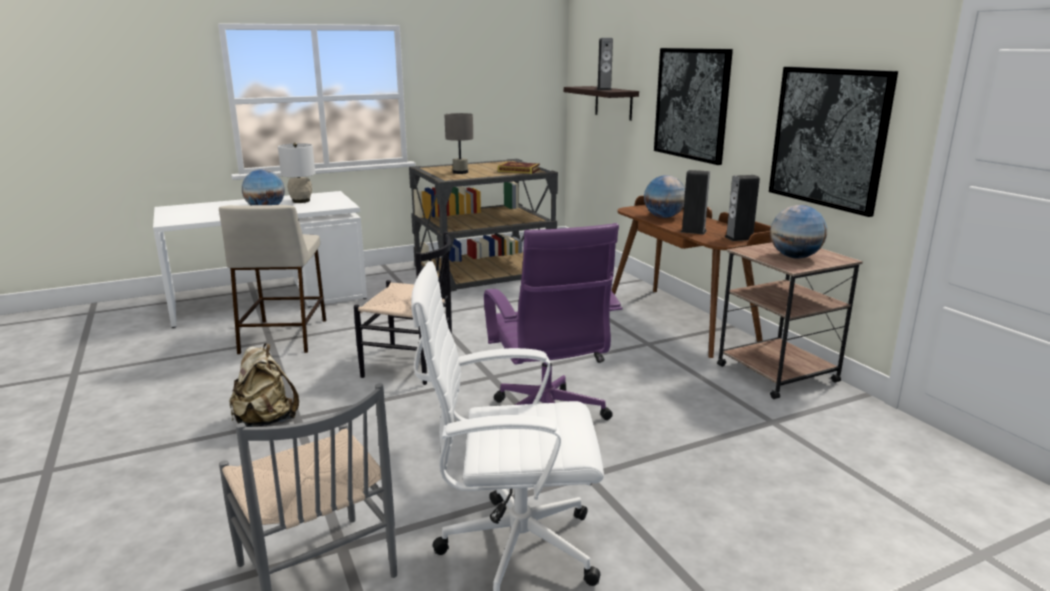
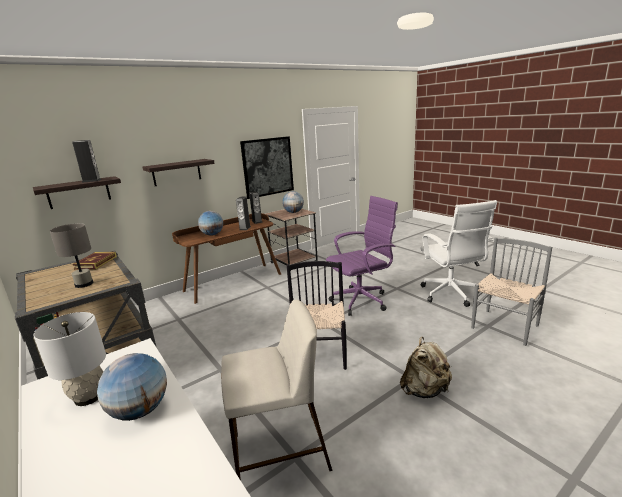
camera: 100 degrees left, 0 degrees up
picture [654,48,733,165] -> shelf [143,159,215,186]

